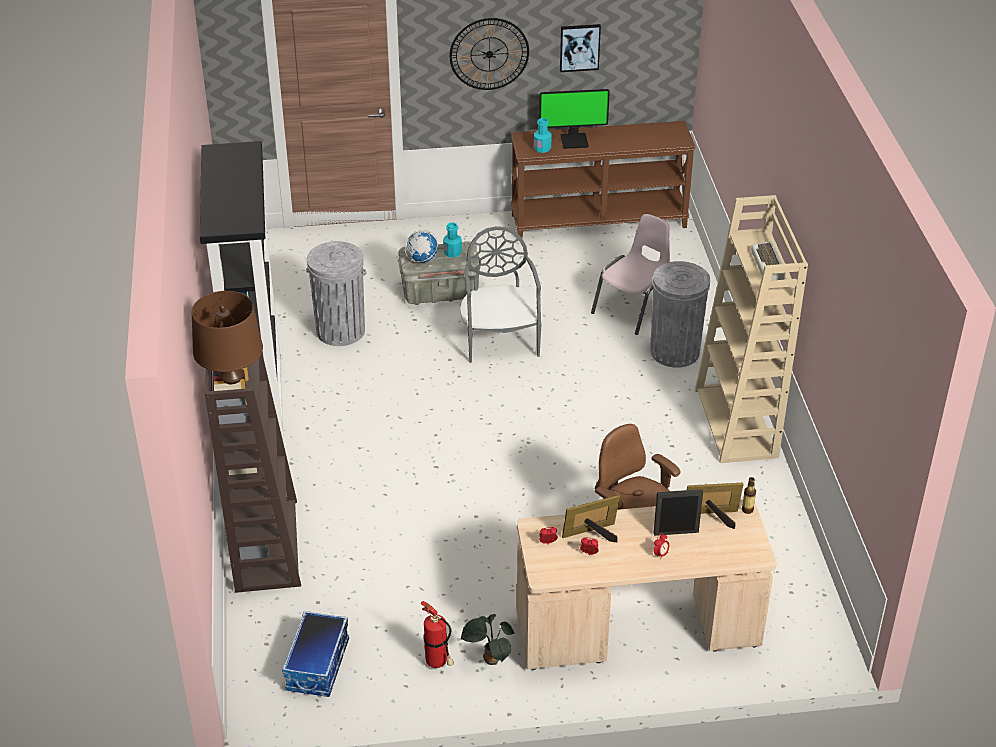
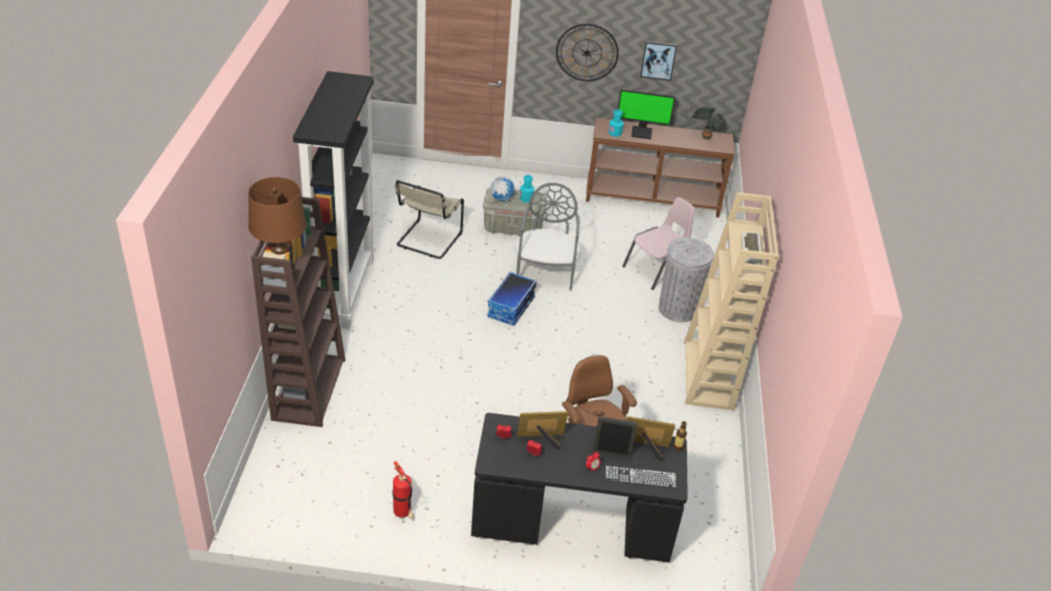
camera: 10 degrees right, 0 degrees up
storage box [282,611,349,697] -> storage box moved to [487,272,537,326]
grey trash can [306,241,366,346] -> beige chair [395,180,464,259]
potted plant [460,614,514,665] -> potted plant moved to [691,107,724,140]
beige desk [517,498,777,670] -> black desk [471,413,688,562]
none -> keyboard [606,466,677,488]

